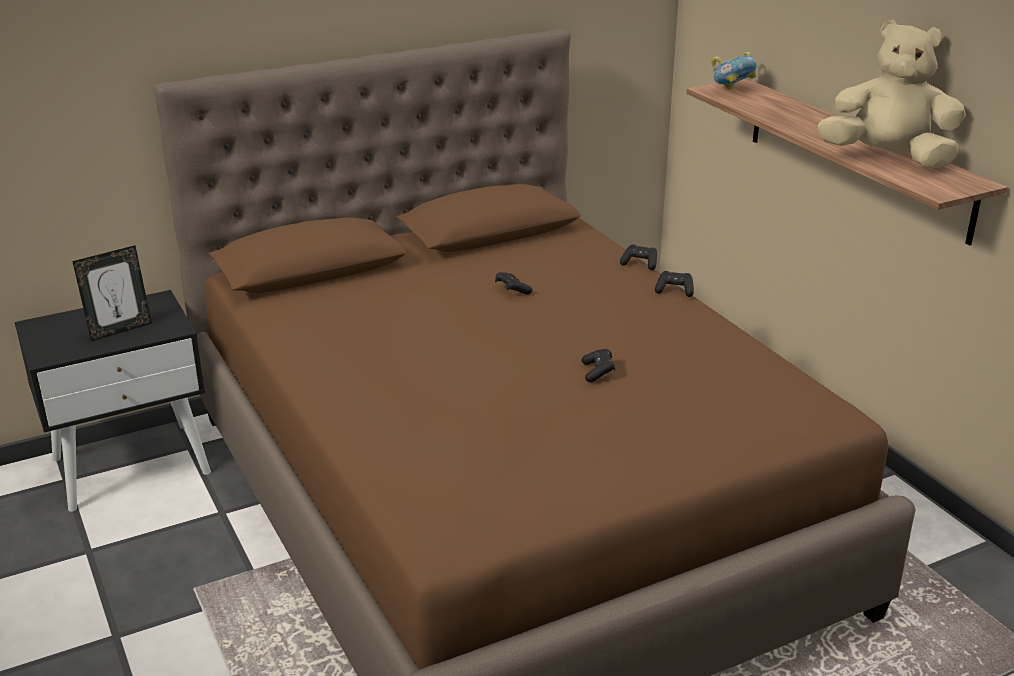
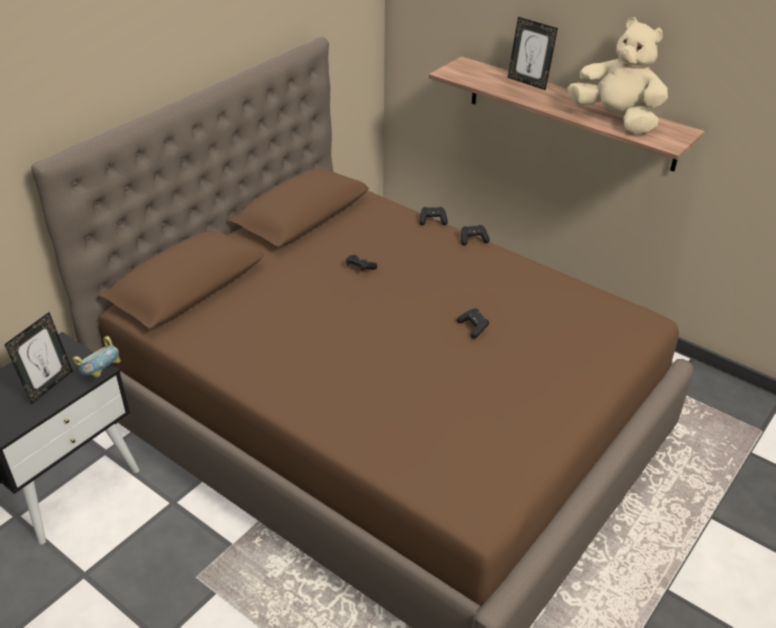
camera: 25 degrees left, 10 degrees up
bowl [711,52,757,89] -> bowl moved to [73,336,121,378]
beige plush toy [818,20,966,168] -> beige plush toy turned 45 degrees clockwise [568,17,668,133]
none -> picture frame [508,17,558,90]

